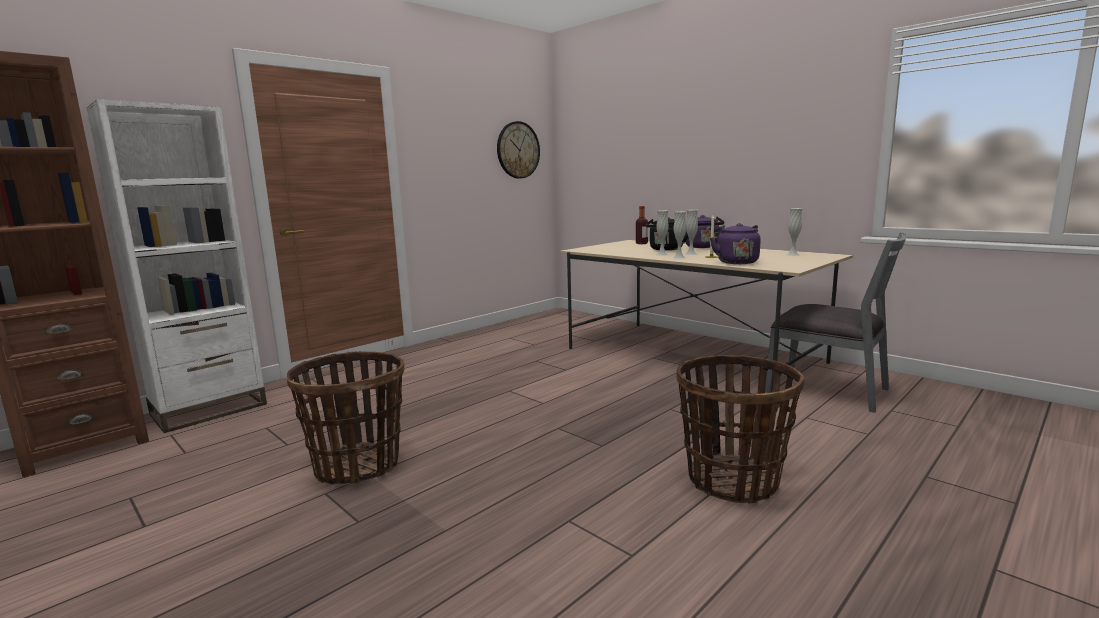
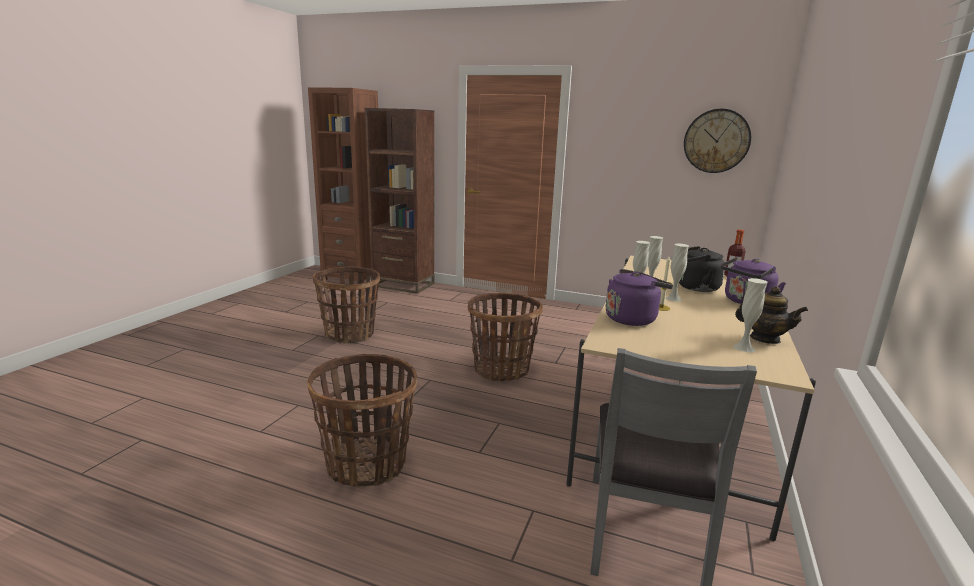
camera: 65 degrees right, 5 degrees up
white bookcase [87,99,267,433] -> brown bookcase [365,108,434,294]
none -> basket [468,293,543,382]
none -> teapot [735,286,808,344]

